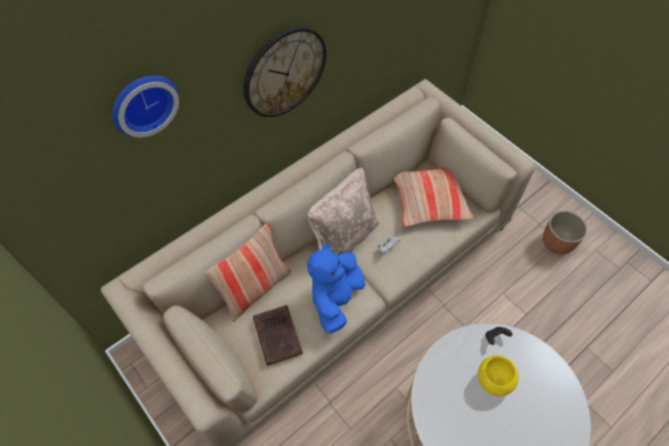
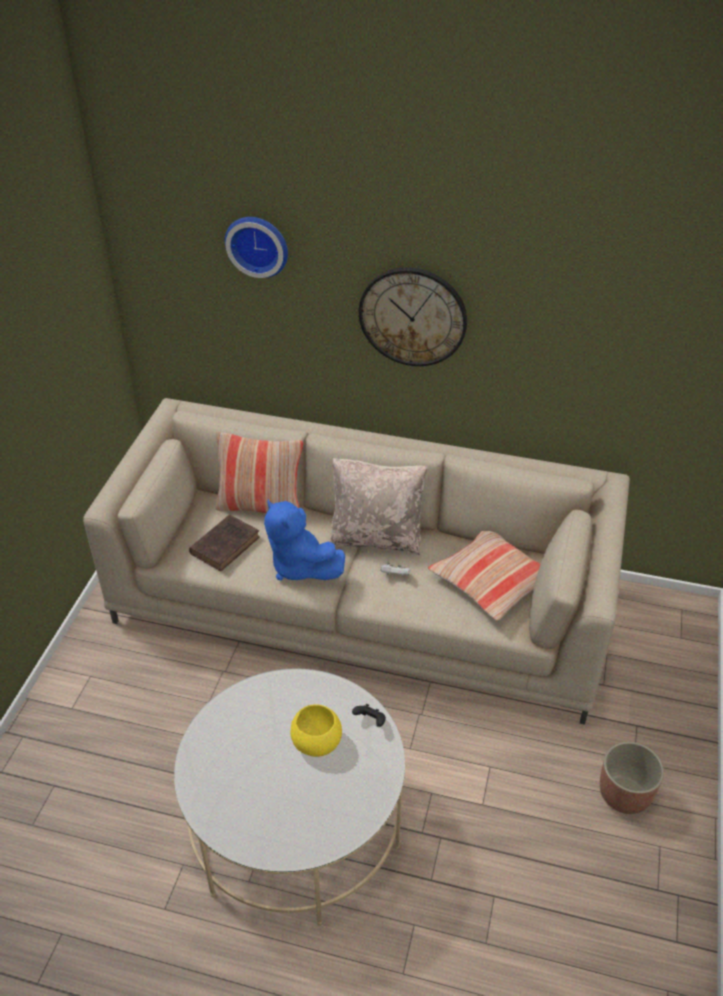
camera: 55 degrees right, 15 degrees down
blue plush toy [307,243,365,333] -> blue plush toy turned 120 degrees counterclockwise [264,499,345,581]

